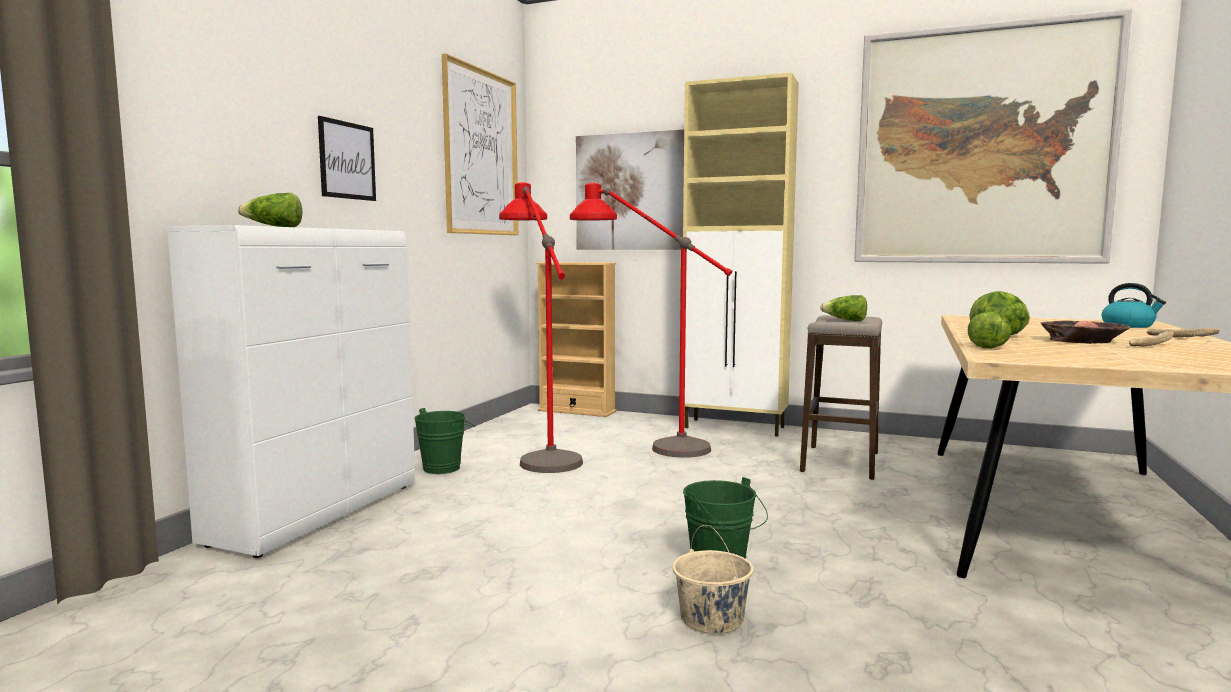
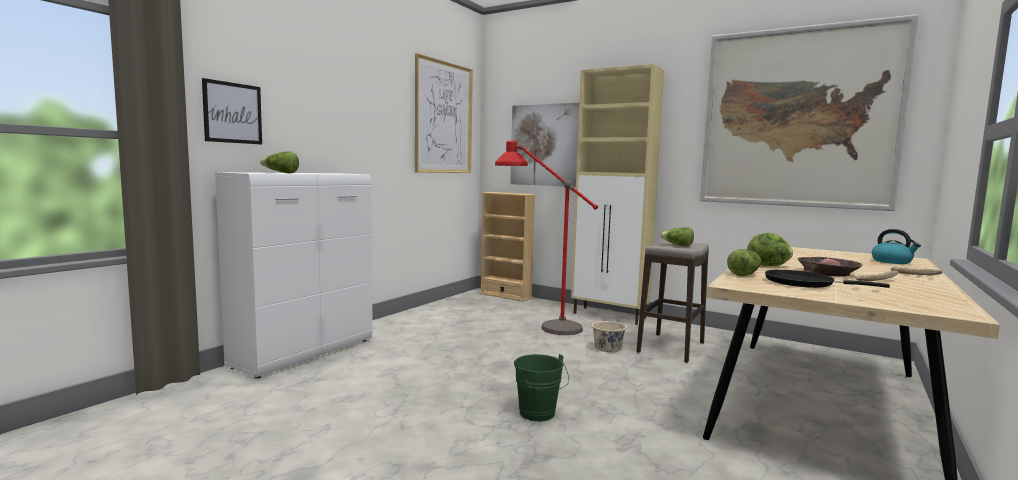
camera: 10 degrees right, 0 degrees up
picture [318,116,376,201] -> picture moved to [202,78,262,144]
green bucket [414,408,474,474] -> none
red floor lamp [499,182,583,473] -> none
beige bucket [672,525,754,634] -> beige bucket moved to [592,309,626,352]
none -> black frying pan [765,270,890,288]

